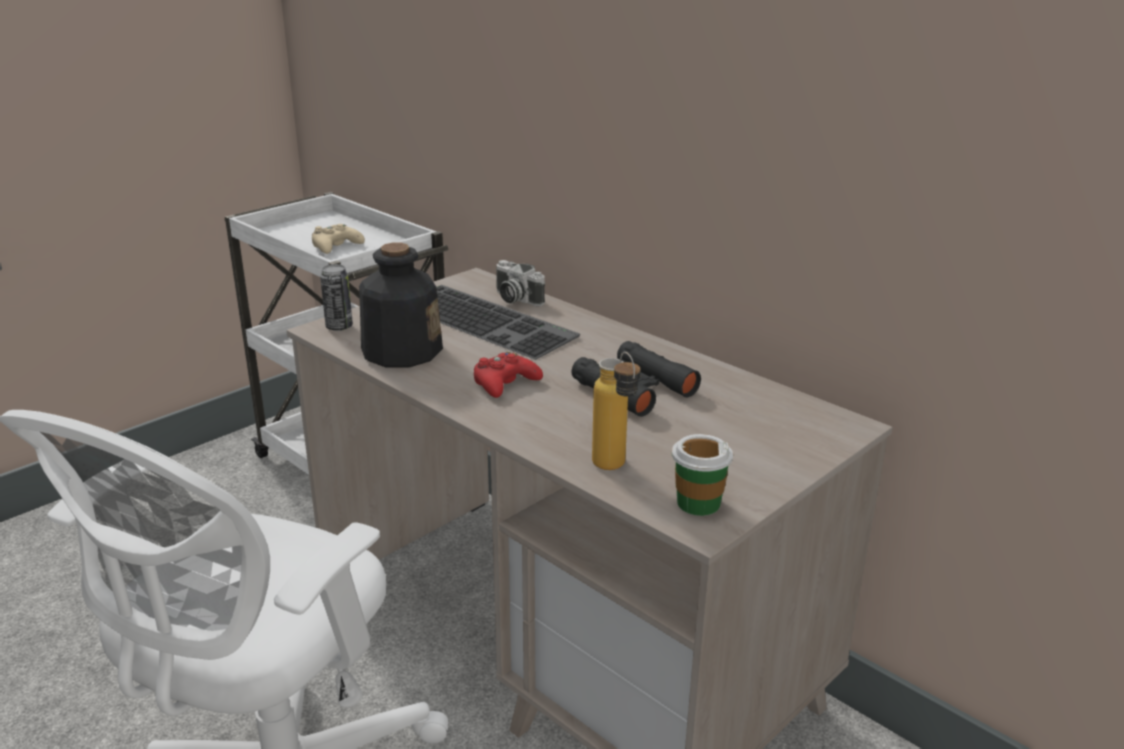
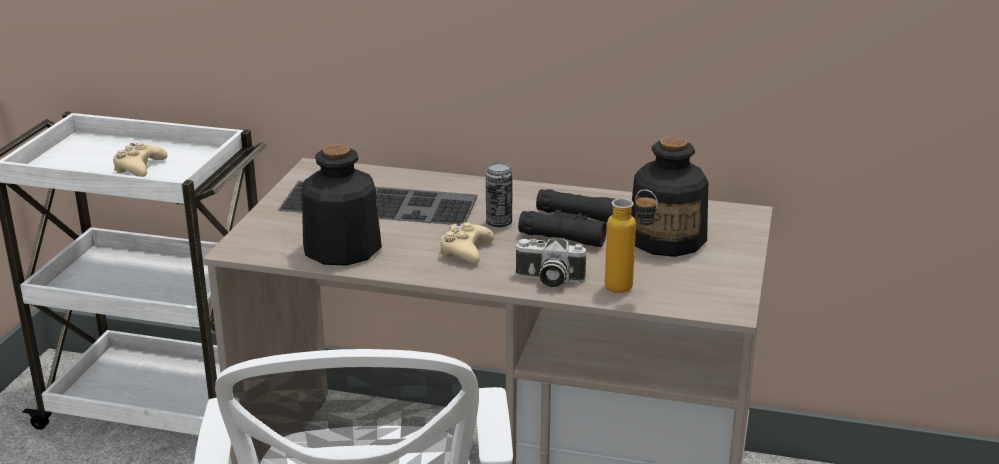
camera: 30 degrees left, 0 degrees up
can [320,264,353,331] -> can moved to [486,162,513,227]
red game controller [474,351,543,398] -> beige game controller [439,222,494,264]
camera [496,260,545,306] -> camera moved to [515,237,586,287]
cup [672,434,733,516] -> none
none -> bottle [631,137,708,257]

